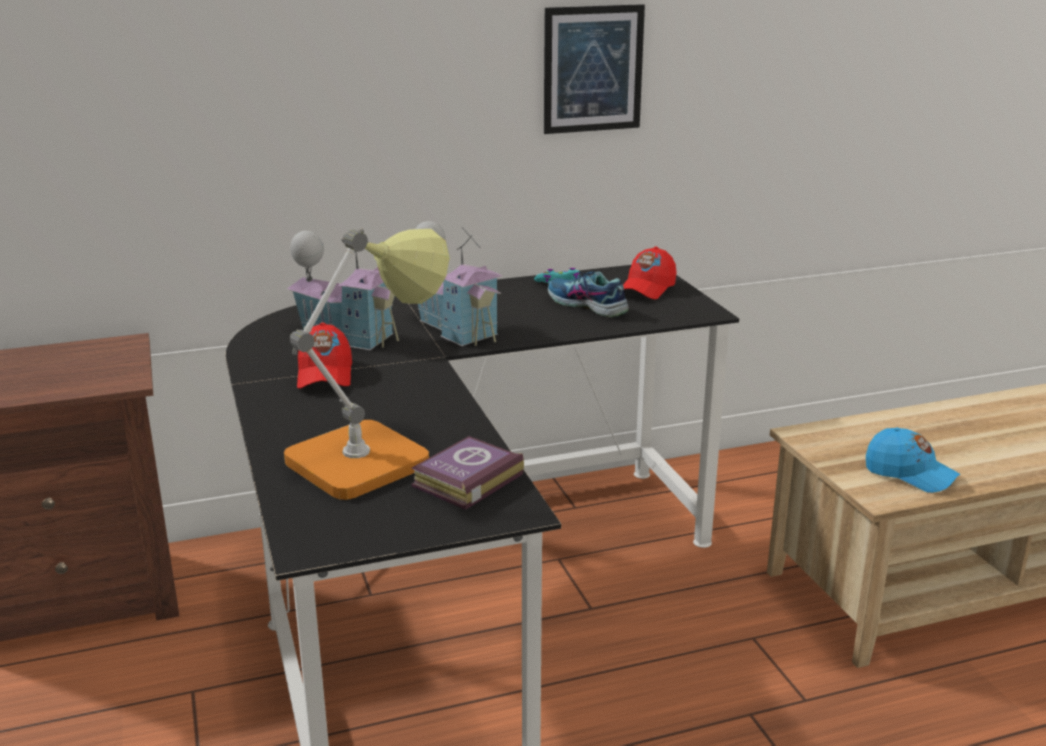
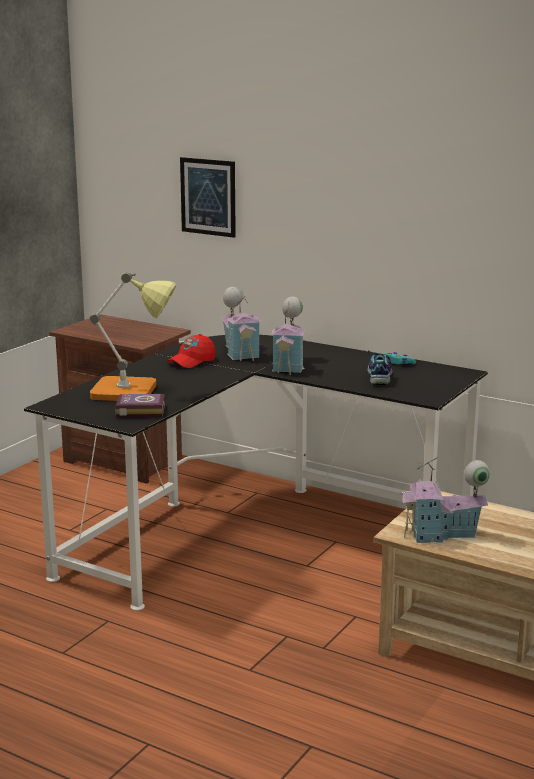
camera: 50 degrees right, 5 degrees down
picture [544,4,645,134] -> picture moved to [180,157,236,238]
red cap [623,247,677,299] -> none
blue cap [866,428,960,493] -> toy house [400,457,490,544]

